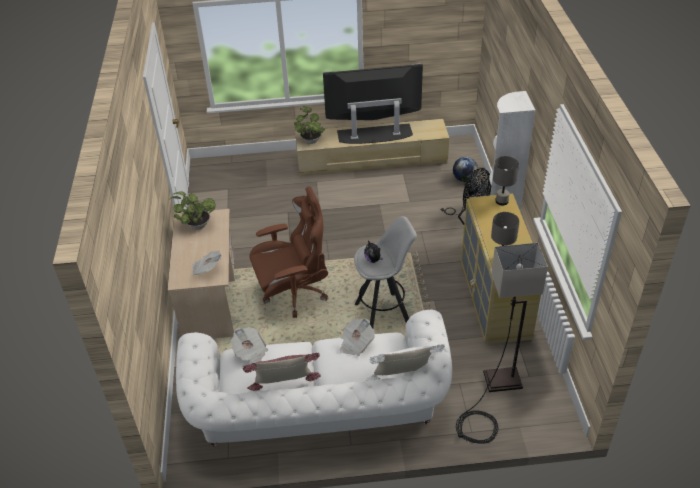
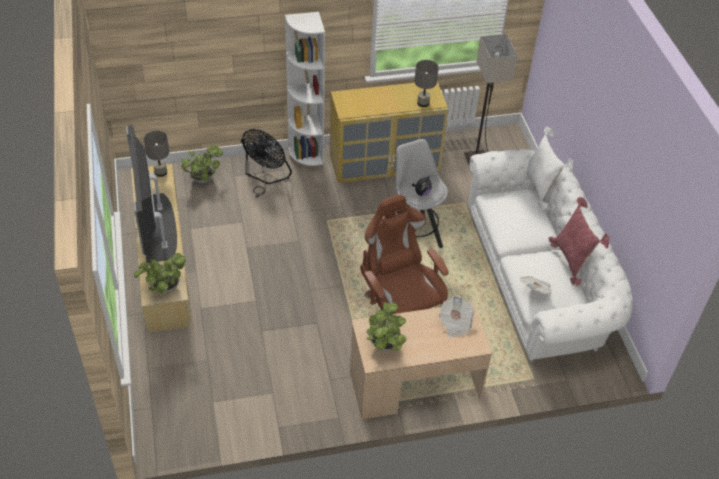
camera: 100 degrees left, 5 degrees up
newspaper [340,318,375,356] -> none
globe [453,157,478,182] -> potted plant [181,145,223,183]
grey table lamp [493,156,519,206] -> grey table lamp moved to [144,131,169,177]

